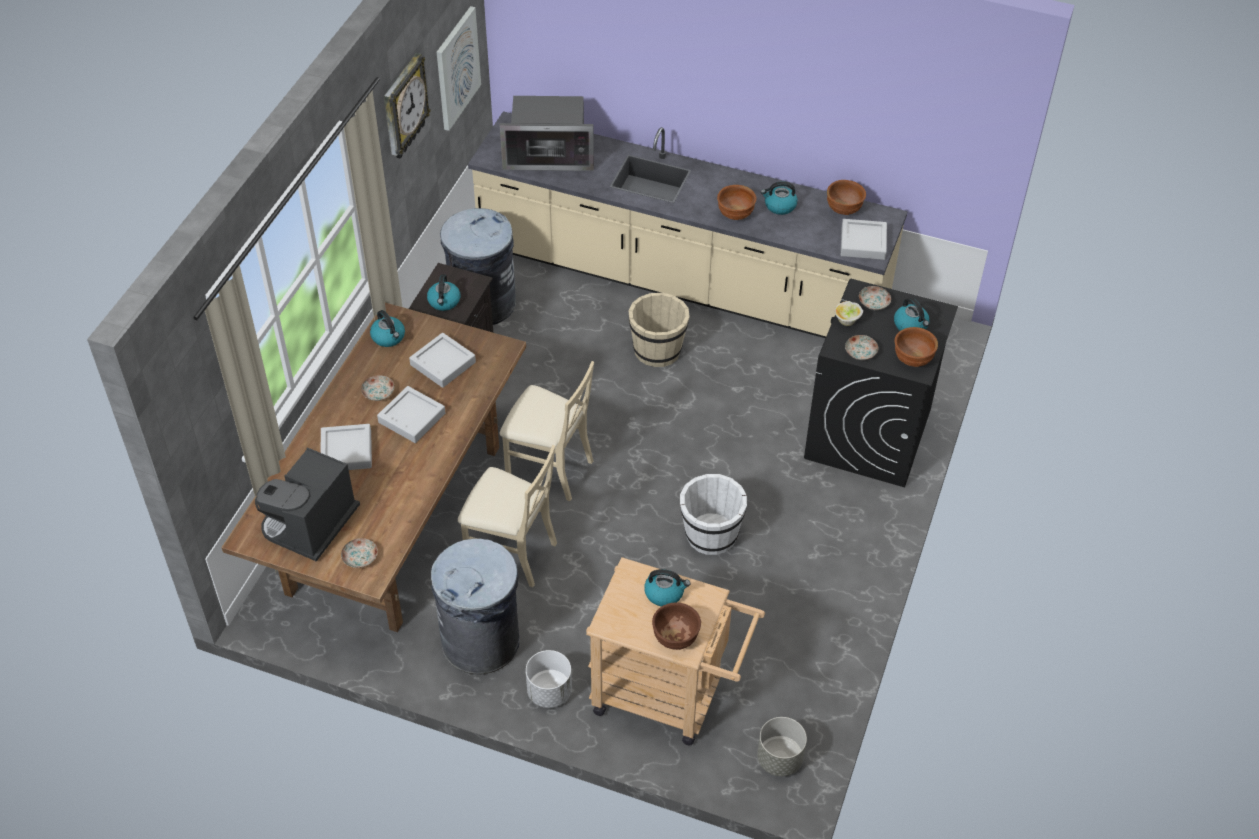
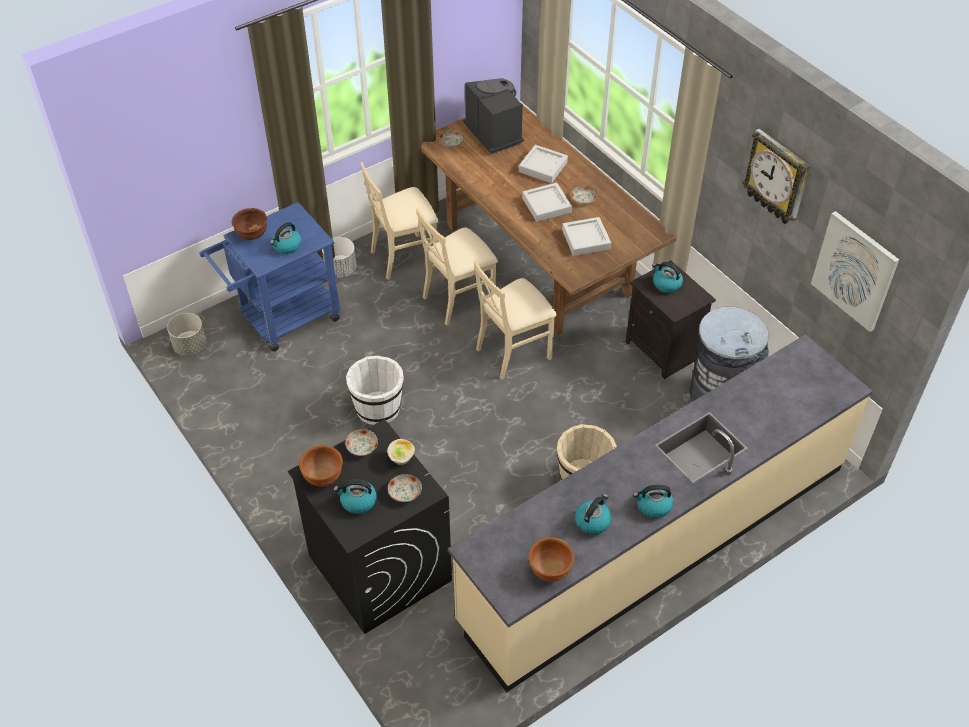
camera: 125 degrees right, 0 degrees up
kettle [370,310,405,347] -> kettle moved to [633,484,673,518]
grey trash can [431,538,519,675] -> beige chair [361,162,439,280]
microwave [500,96,594,171] -> none
beige cart [586,557,765,746] -> blue cart [199,202,341,352]
brown bowl [717,185,757,220] -> none
grey tray [841,219,887,260] -> none

